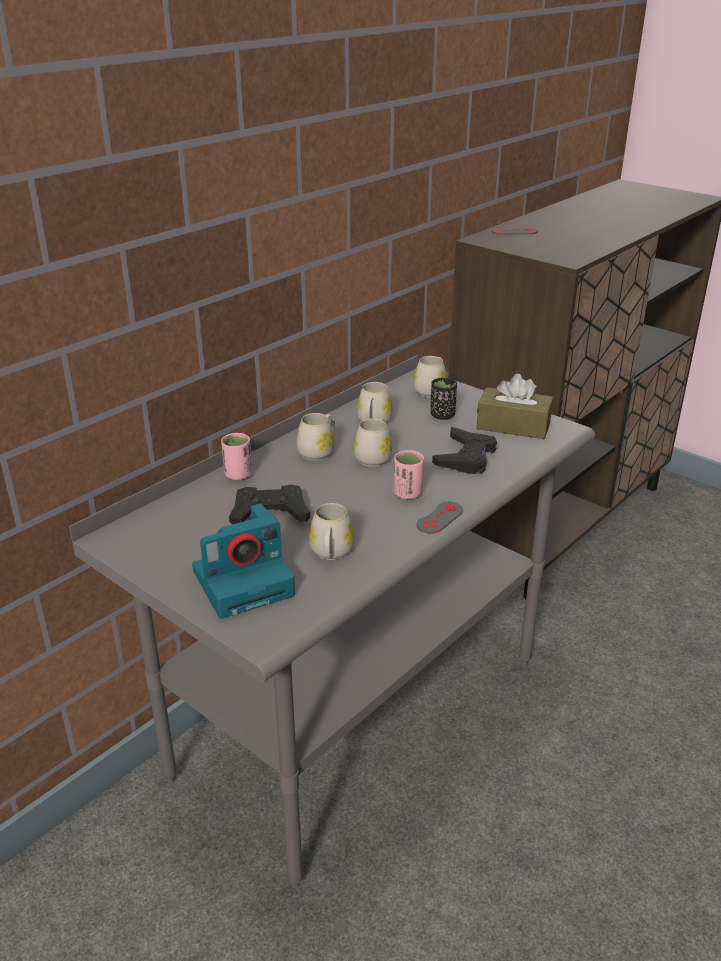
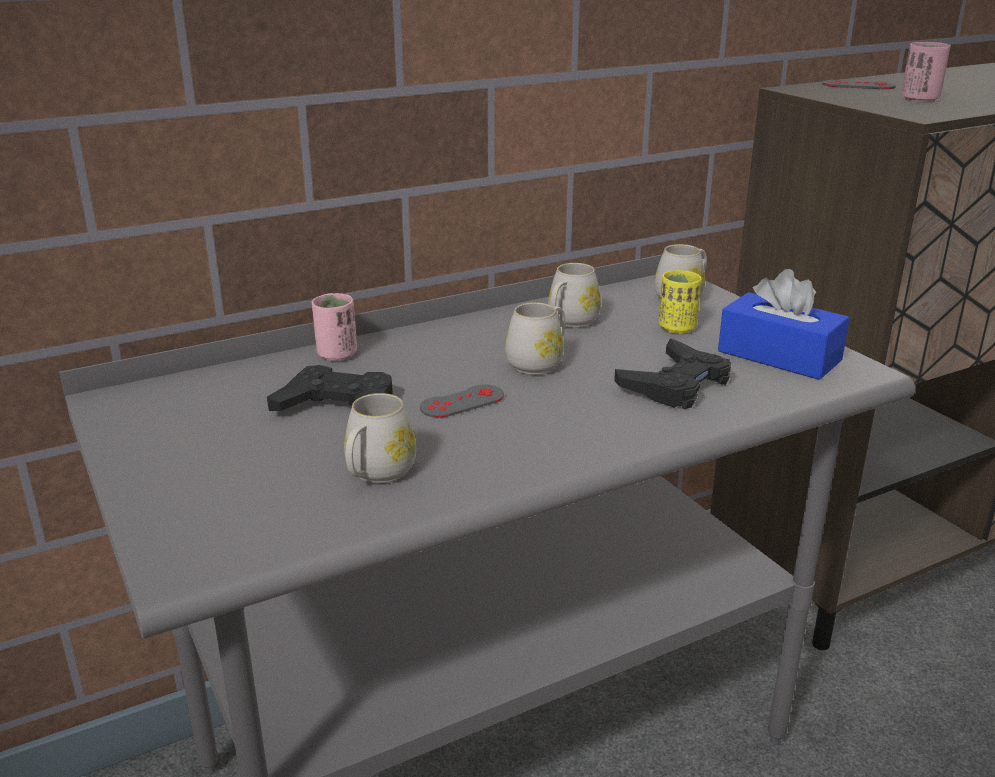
camera: 20 degrees right, 5 degrees down
camera [192,504,295,619] -> none
white mug [296,413,335,461] -> none
pink cup [393,450,424,499] -> pink cup moved to [901,42,951,103]
grey game controller [416,502,463,534] -> grey game controller moved to [420,384,504,418]
black cup [430,378,457,420] -> yellow cup [659,270,702,333]
brown tissue box [476,374,553,439] -> blue tissue box [718,269,850,380]

